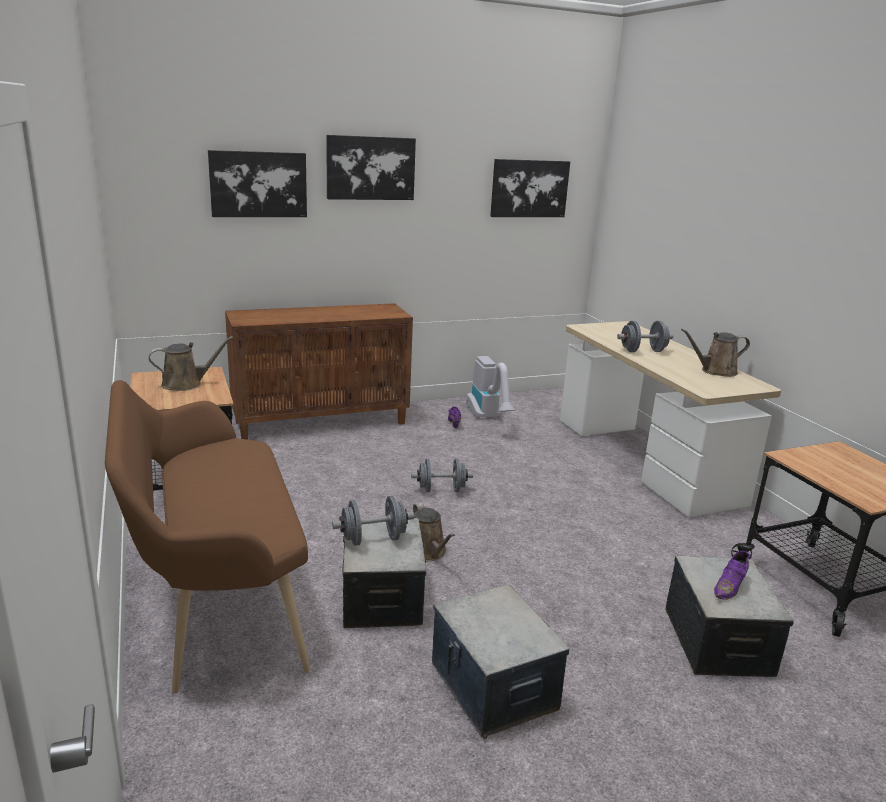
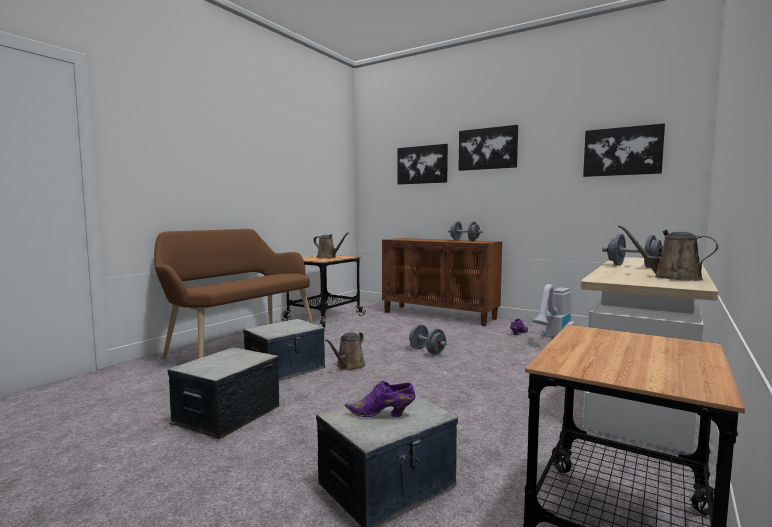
camera: 55 degrees right, 15 degrees down
grey dumbbell [332,496,414,546] -> grey dumbbell moved to [448,221,483,241]

